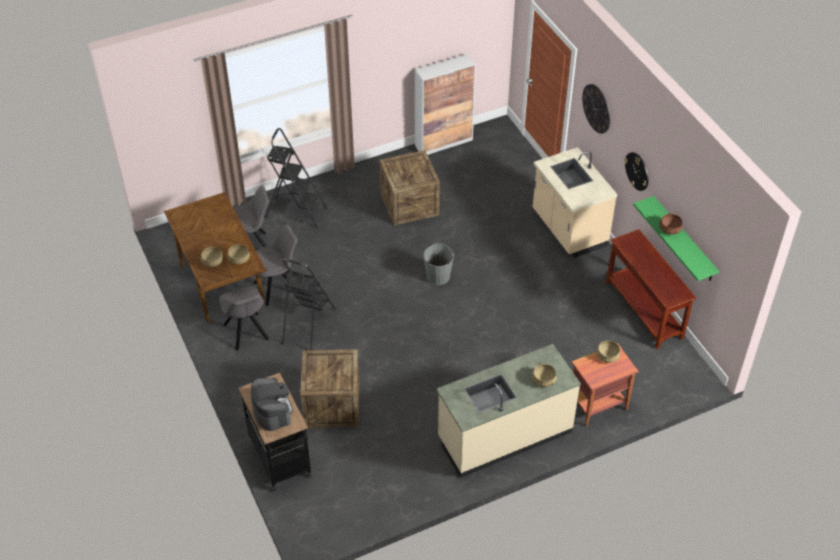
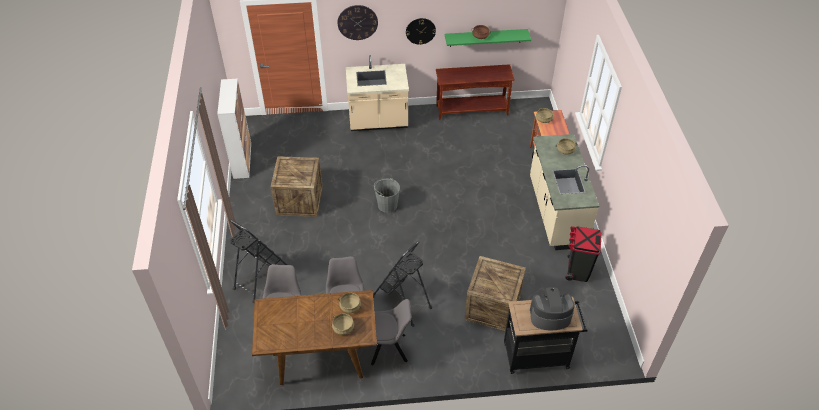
camera: 70 degrees left, 0 degrees up
none -> black trash can [565,226,602,282]

